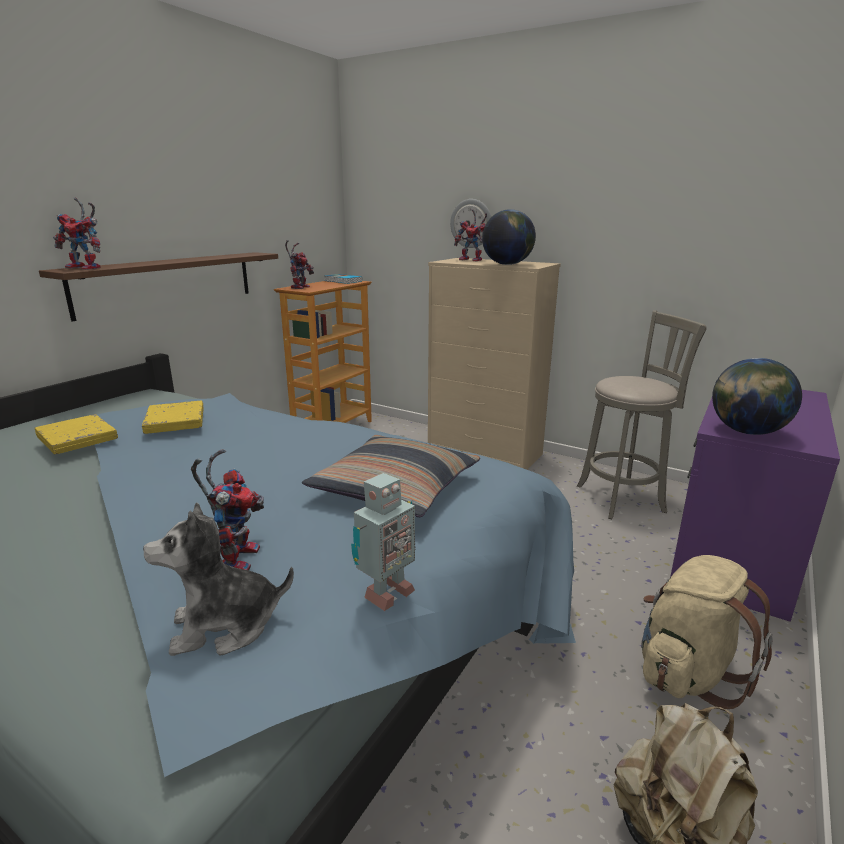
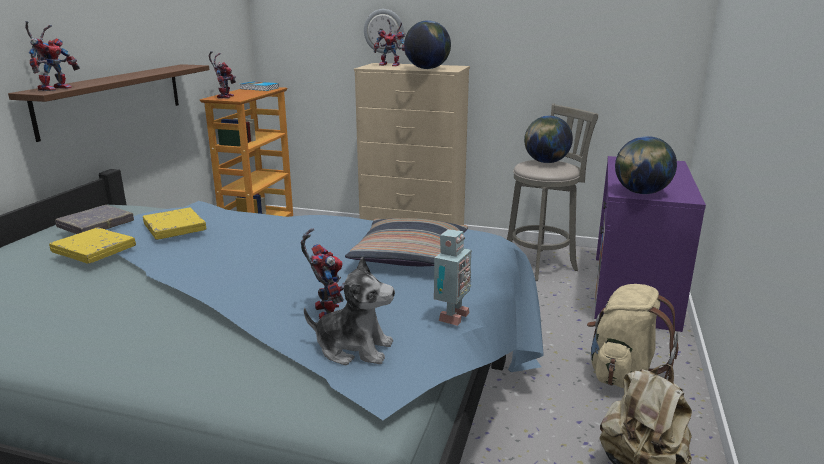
camera: 15 degrees left, 0 degrees up
toy robot [53,197,100,270] -> toy robot turned 75 degrees counterclockwise [25,21,80,91]
plush toy [143,503,294,656] -> plush toy turned 135 degrees counterclockwise [304,257,395,365]
none -> grey book [55,205,134,234]
none -> globe [524,116,573,163]

